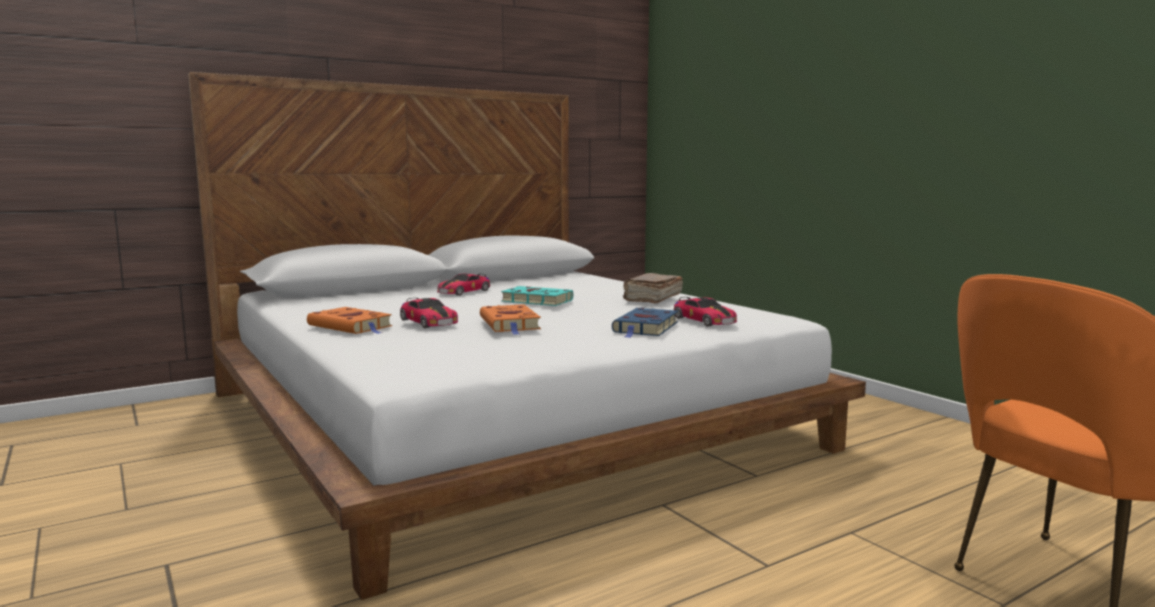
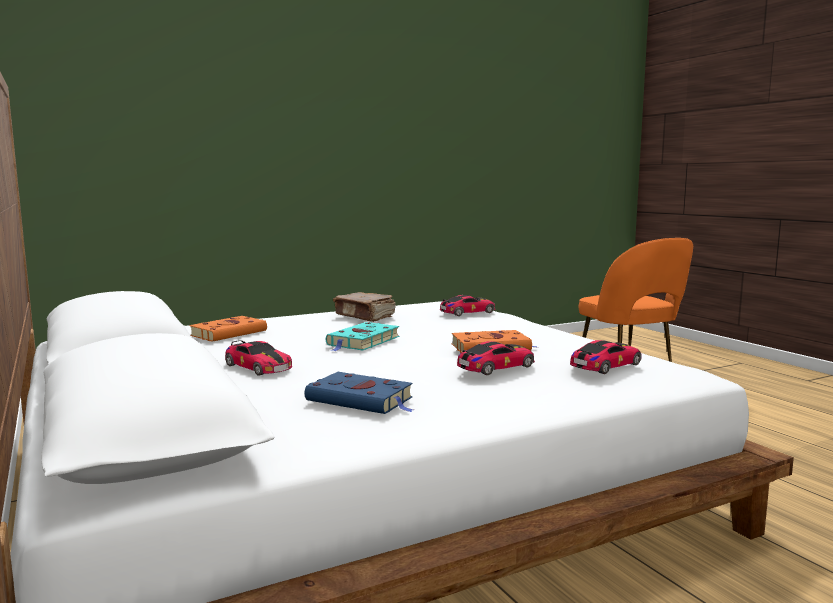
camera: 85 degrees left, 0 degrees up
orange book [307,307,392,334] -> orange book moved to [189,316,267,342]
blue book [612,308,678,338] -> blue book moved to [305,372,413,414]
none -> toy car [570,340,642,374]

